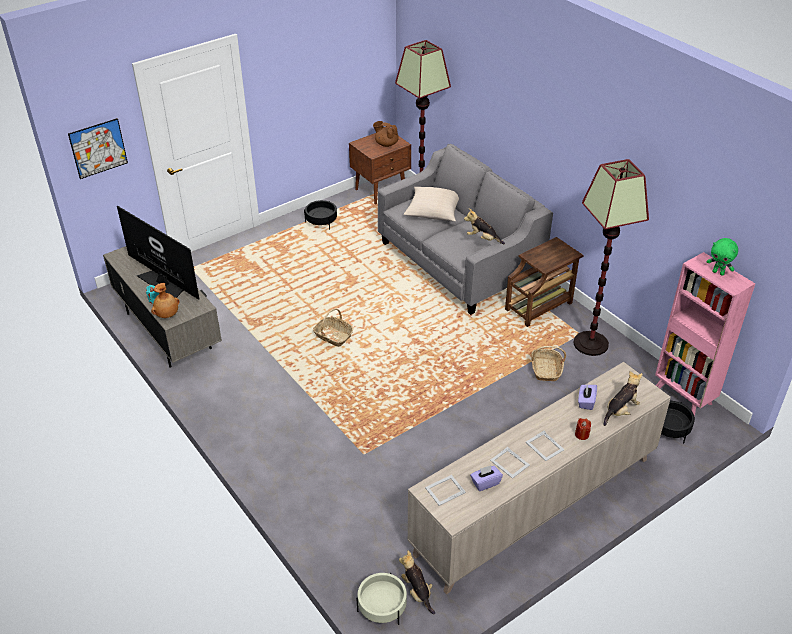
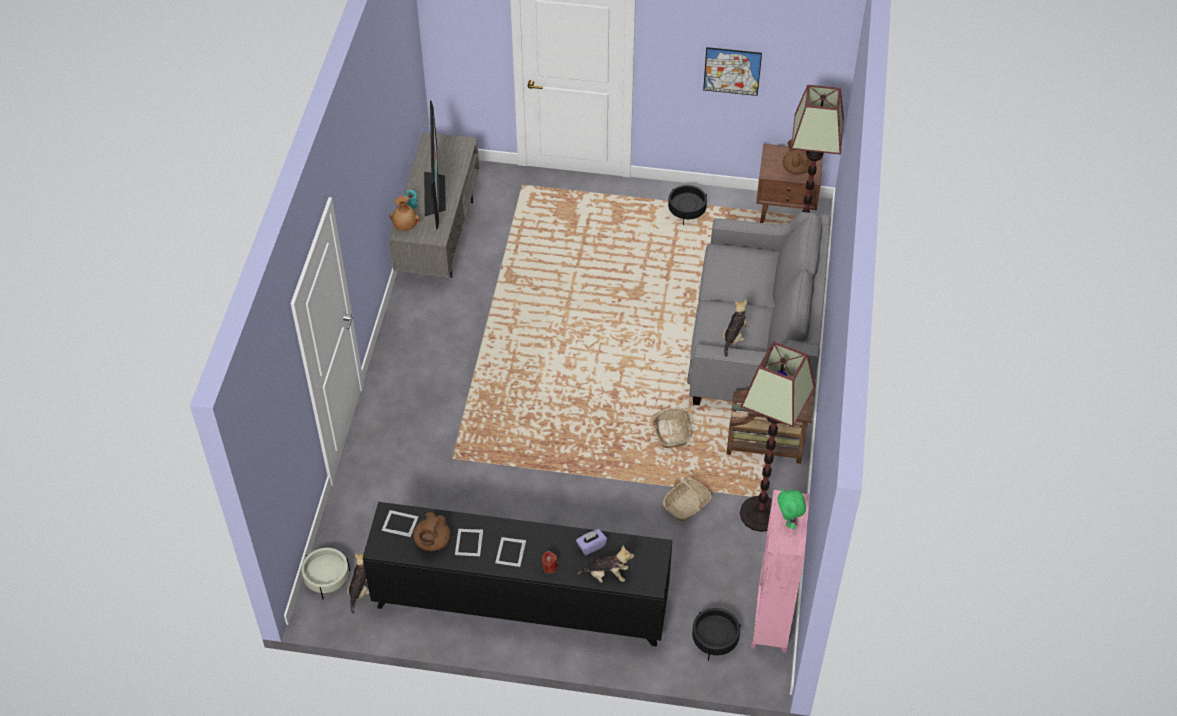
camera: 45 degrees right, 10 degrees up
picture [68,118,128,179] -> picture moved to [703,47,762,96]
basket [313,308,353,347] -> basket moved to [653,408,691,448]
beige pillow [404,187,459,221] -> none
beige cabinet [407,362,671,594] -> black cabinet [363,502,672,647]
plush toy [464,208,505,244] -> plush toy turned 45 degrees clockwise [723,300,749,357]
purple tissue box [470,465,503,491] -> brown teapot [413,512,451,551]

